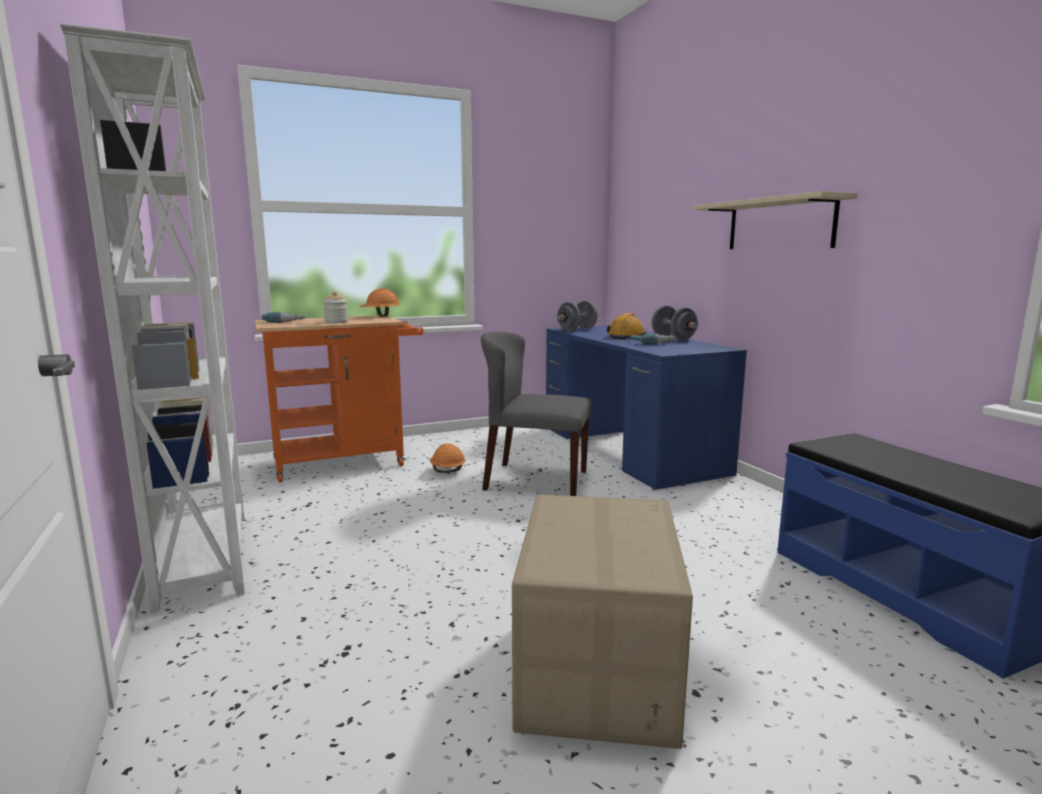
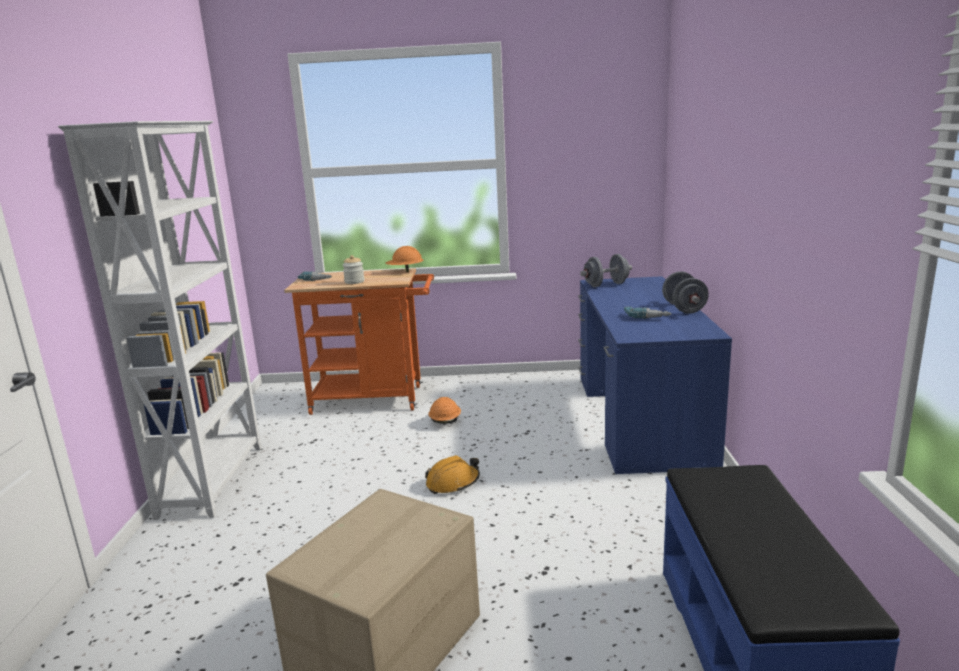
camera: 25 degrees right, 5 degrees up
grey chair [481,331,592,496] -> none
orange hard hat [607,313,646,339] -> orange hard hat moved to [425,455,480,494]
beige shelf [692,191,858,249] -> none

